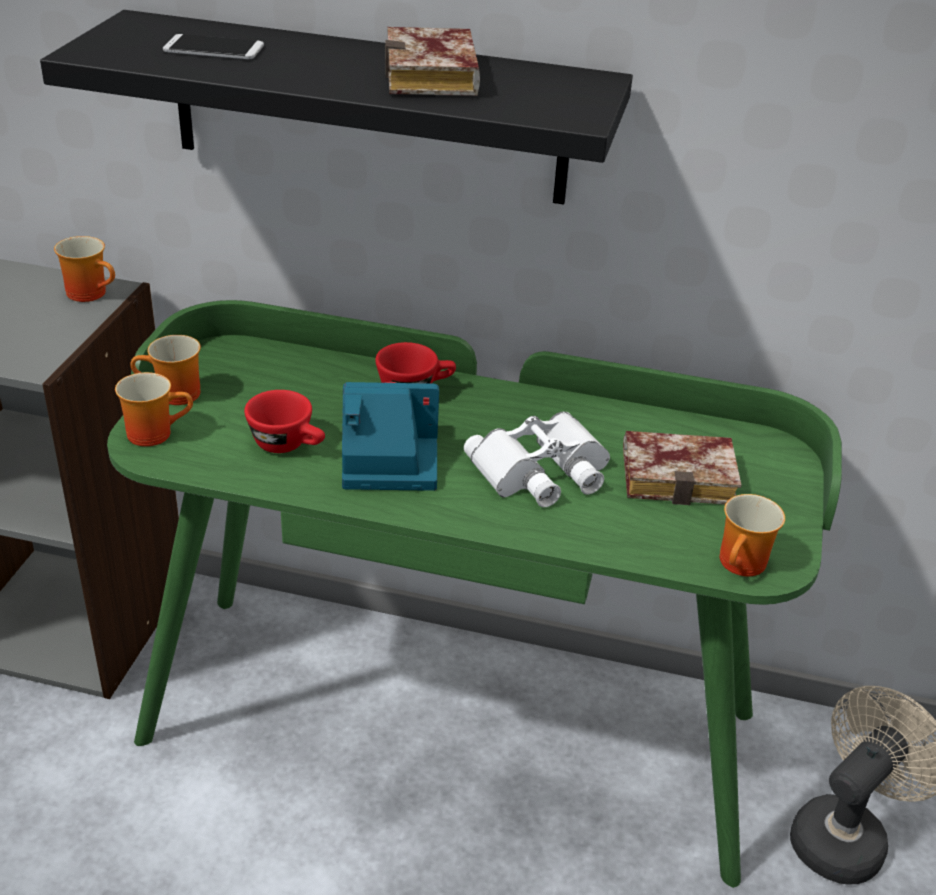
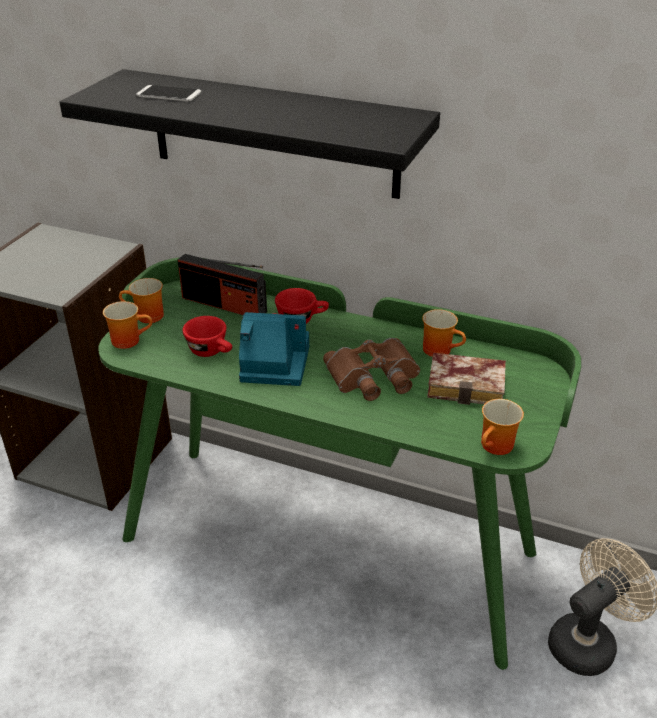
camera: 10 degrees right, 0 degrees up
mug [54,236,115,302] -> mug moved to [422,309,466,357]
book [385,27,480,96] -> none
white binoculars [464,411,610,507] -> brown binoculars [323,338,420,401]
none -> radio [178,254,267,315]

